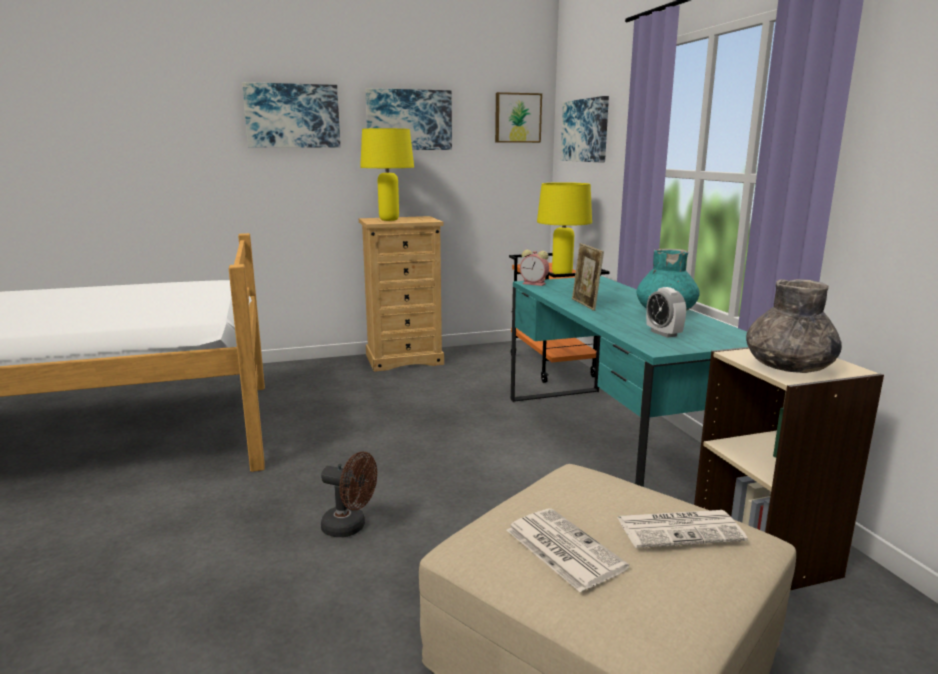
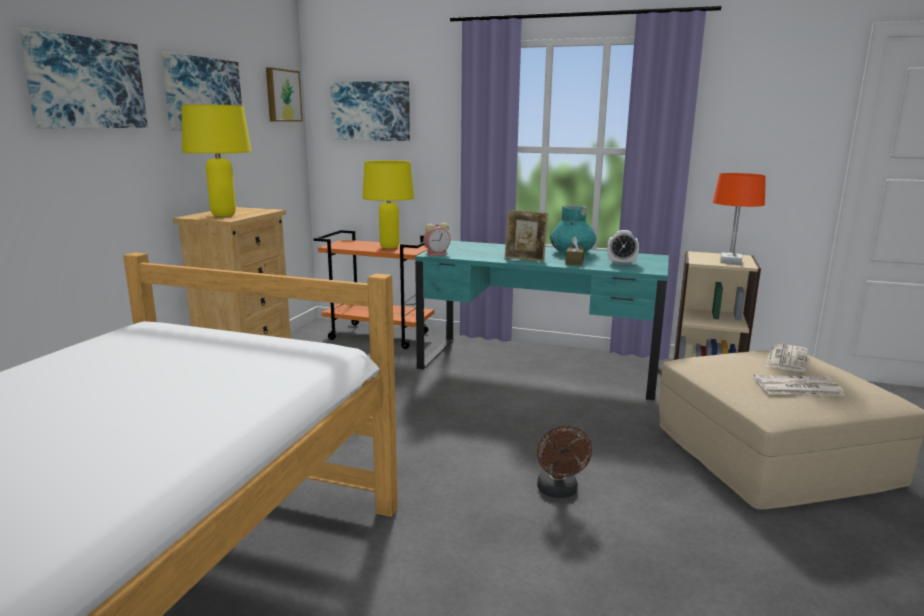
camera: 55 degrees left, 0 degrees up
brown fan [321,452,377,537] -> brown fan turned 120 degrees clockwise [537,426,592,498]
grey vase [746,279,842,373] -> orange table lamp [713,173,766,264]
none -> brown tissue box [565,237,585,266]

